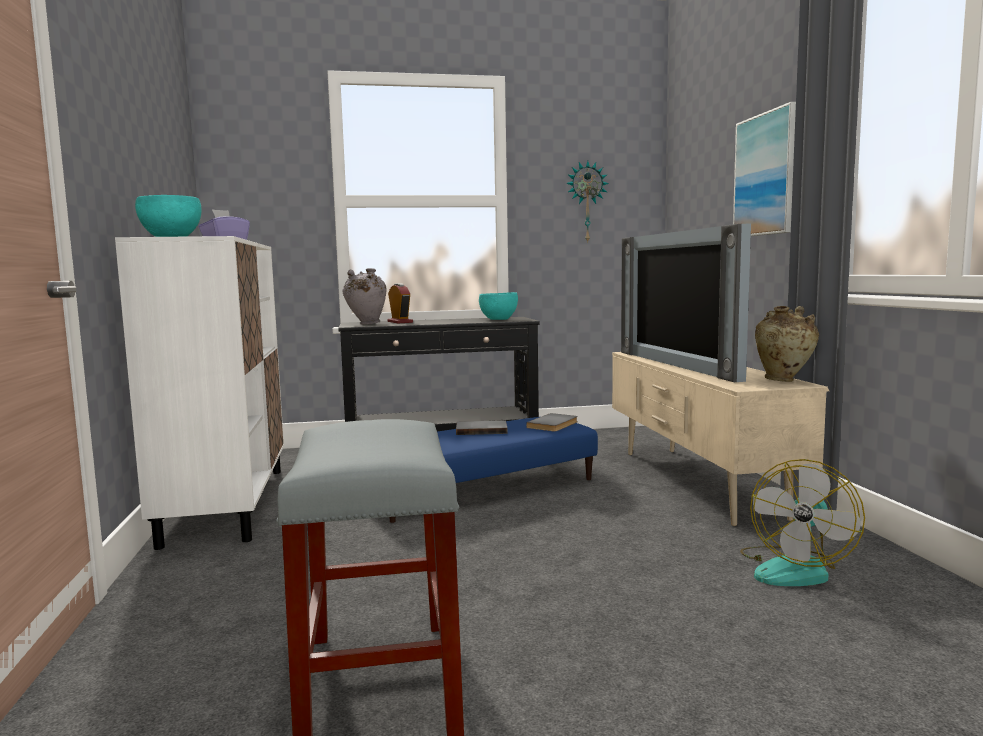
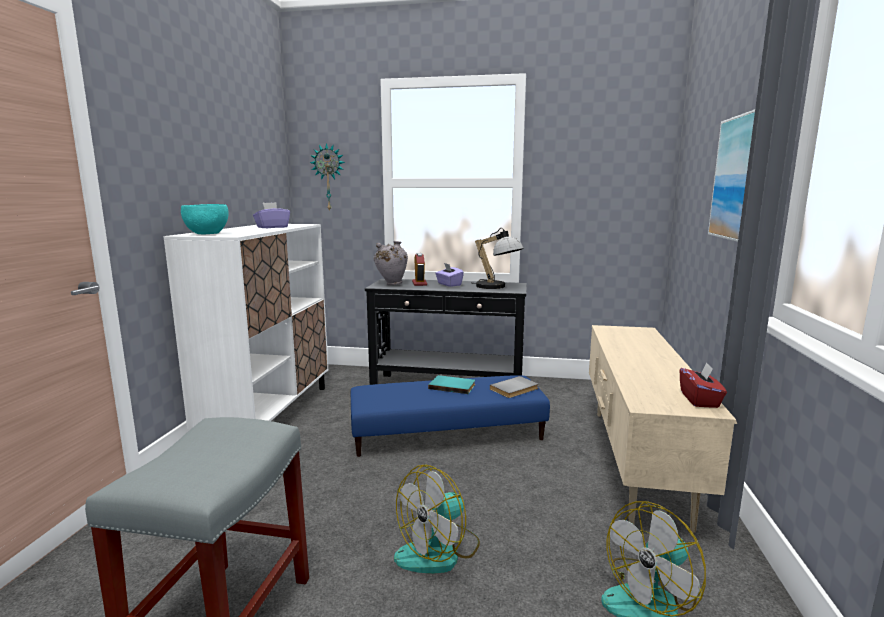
camera: 20 degrees right, 5 degrees up
grey book [456,420,507,435] -> turquoise book [428,375,475,394]
turquoise bowl [479,292,518,320] -> table lamp [473,228,524,289]
wall clock [566,161,609,243] -> wall clock moved to [310,143,345,212]
television [621,224,751,382] -> none
beige vase [755,306,819,382] -> red tissue box [680,362,727,408]
none -> fan [394,464,480,574]
none -> purple tissue box [435,263,464,287]

